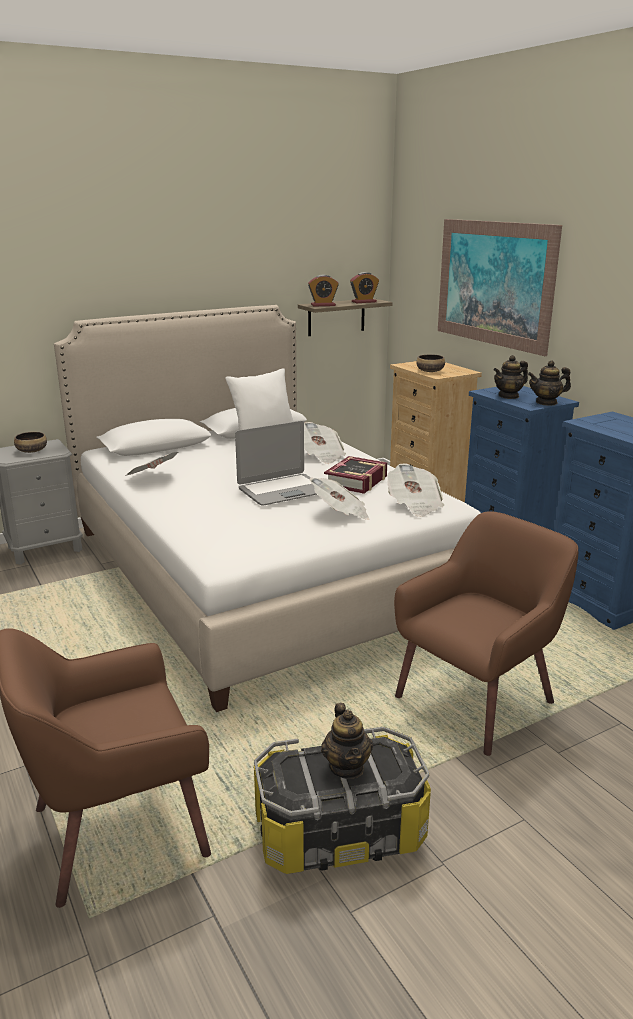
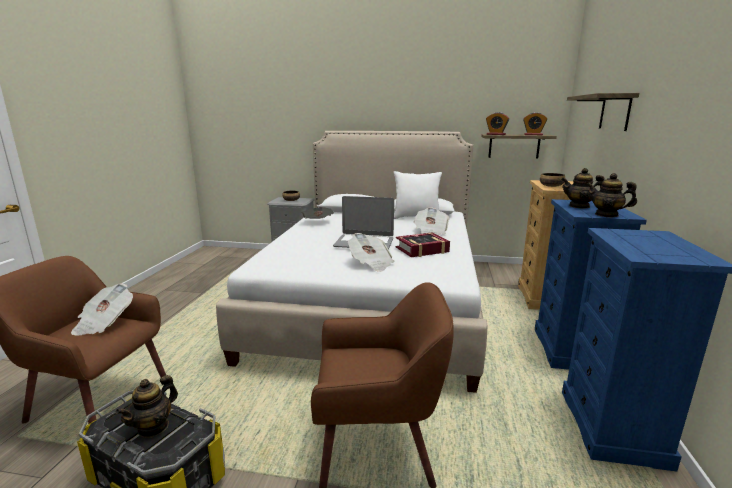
camera: 40 degrees right, 5 degrees down
newspaper [387,463,444,517] -> newspaper moved to [71,283,133,336]
picture [438,219,562,356] -> shelf [567,93,639,131]

